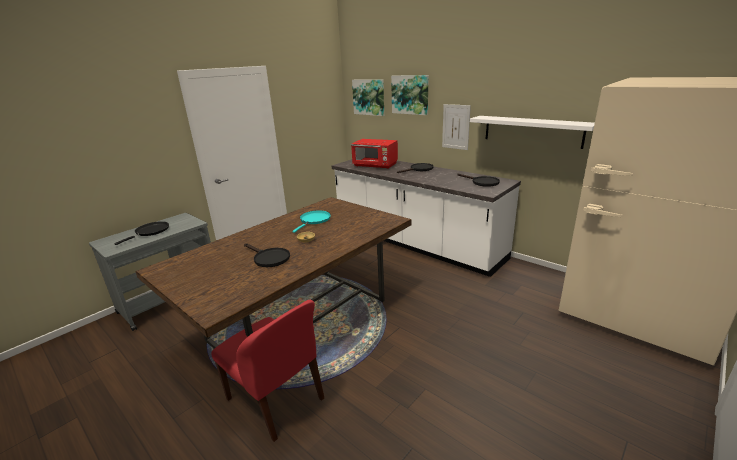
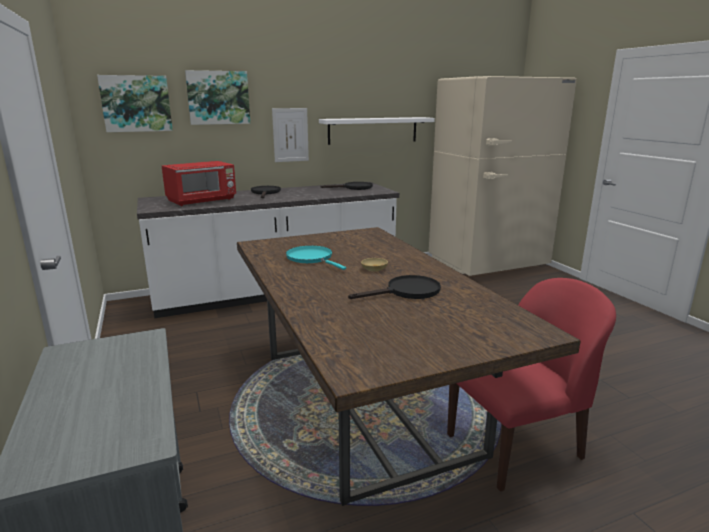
camera: 65 degrees left, 5 degrees down
black frying pan [114,221,169,245] -> none

